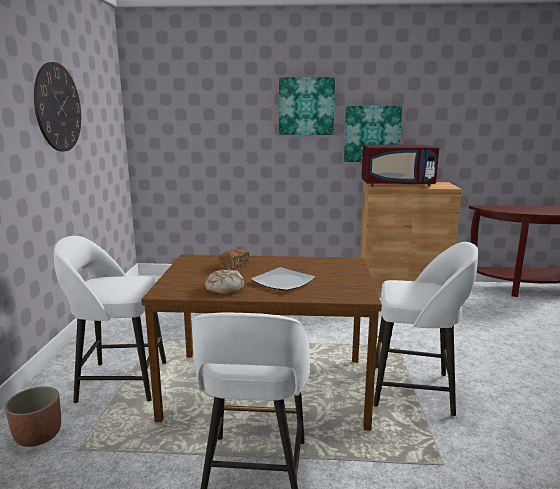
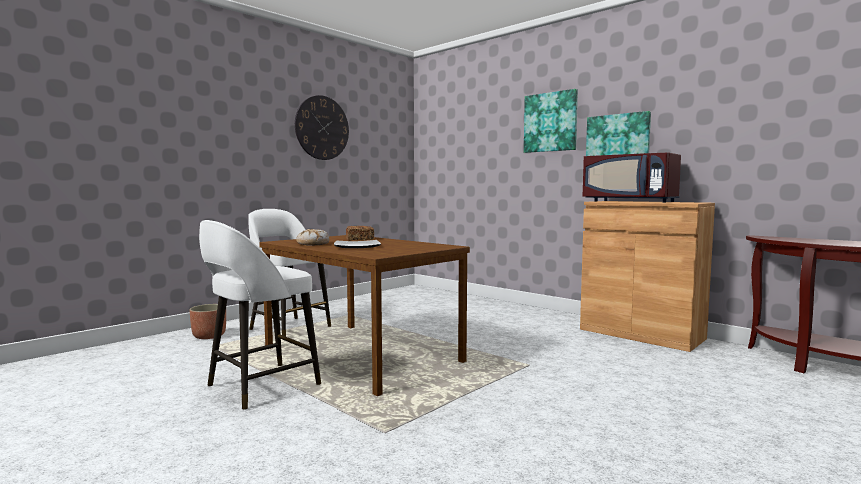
camera: 40 degrees right, 10 degrees down
white stool [373,242,478,416] -> none

